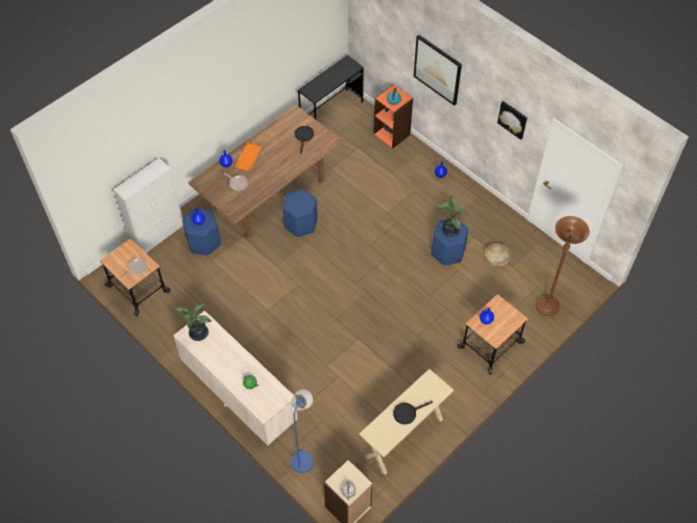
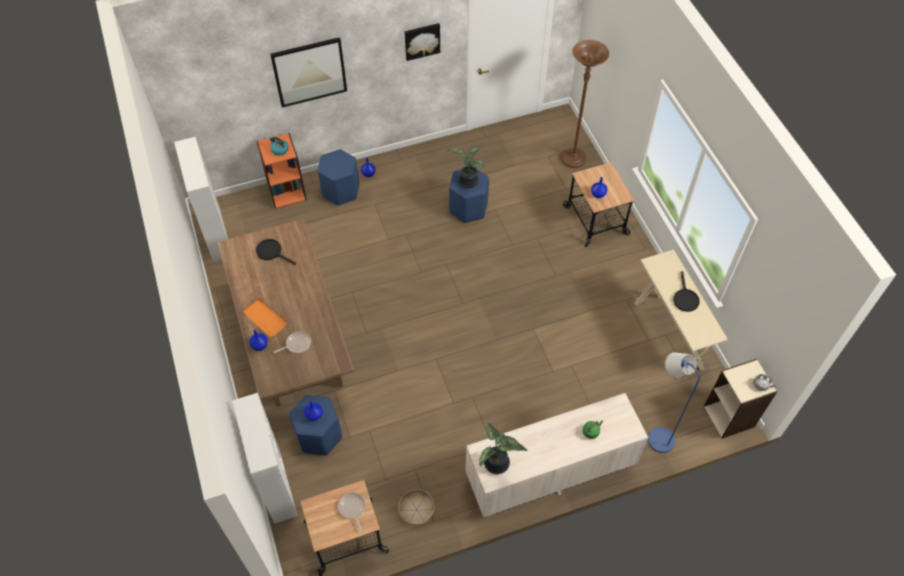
camera: 65 degrees left, 0 degrees up
blue stool [282,189,317,237] -> blue stool moved to [317,149,359,206]
black desk [298,55,364,120] -> white cabinet [174,137,228,262]
basket [485,244,511,267] -> basket moved to [398,489,435,525]

